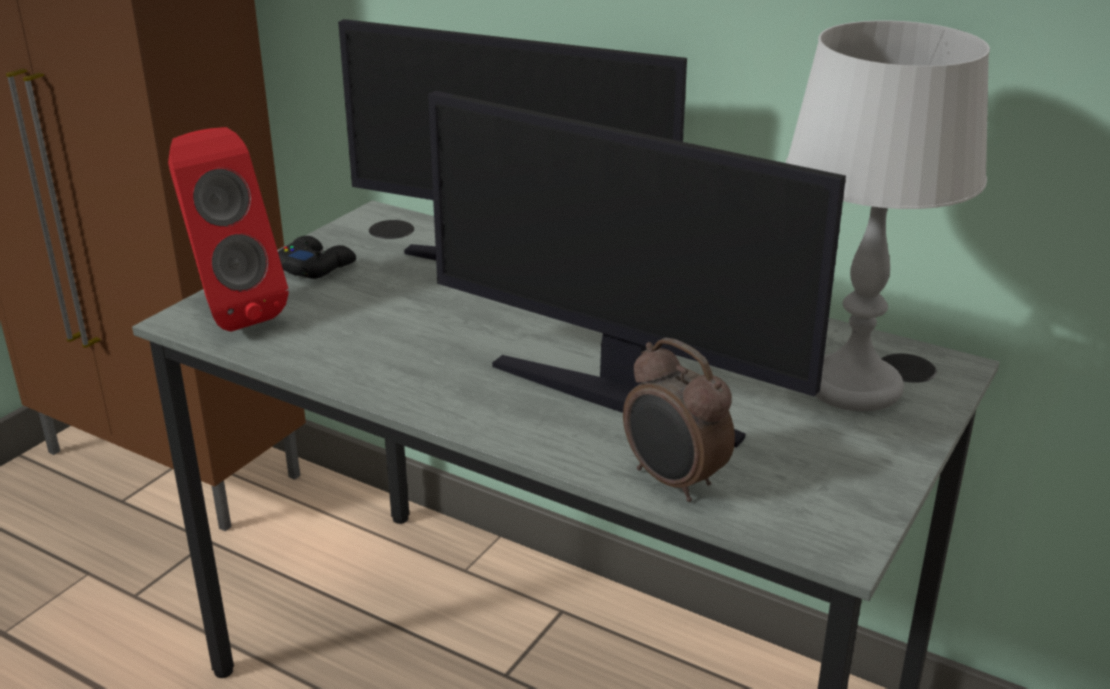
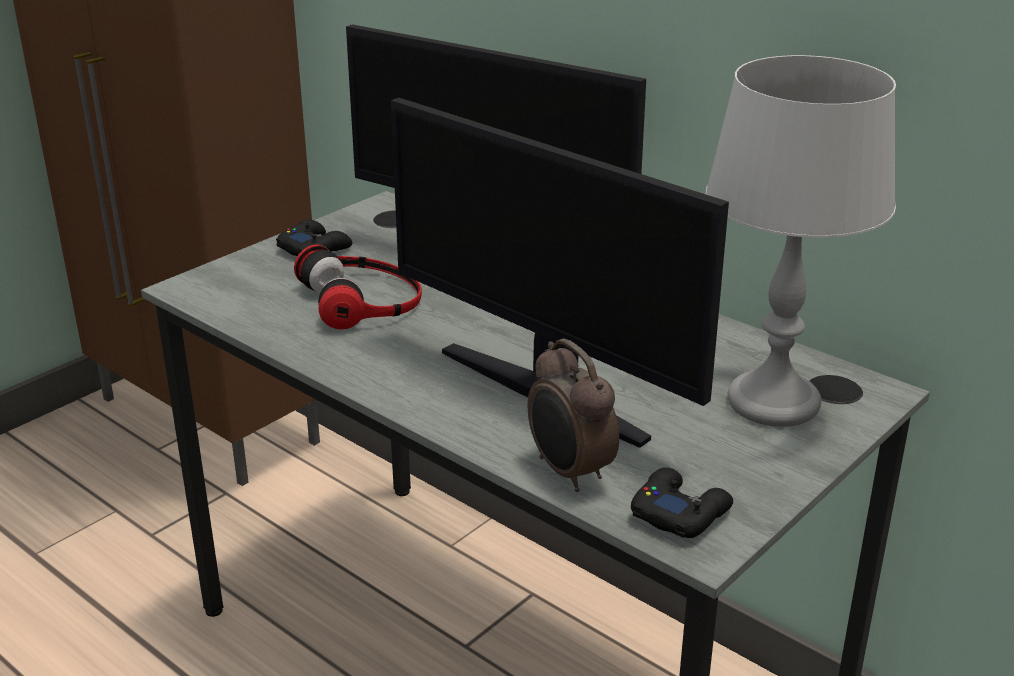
camera: 10 degrees right, 0 degrees up
red speaker [168,127,288,331] -> none
none -> headphones [294,245,422,330]
none -> black game controller [631,467,733,538]

